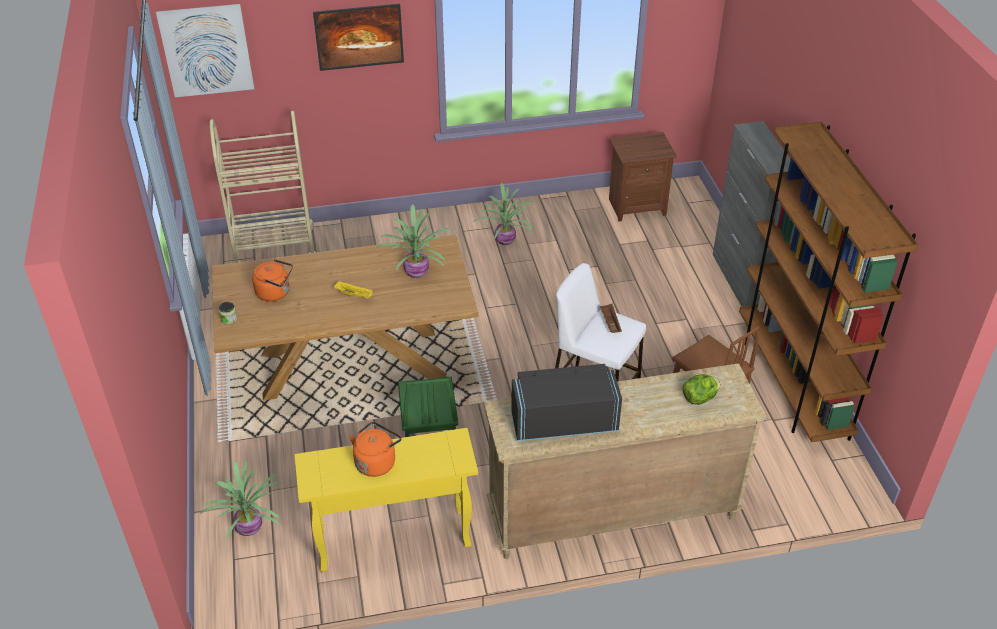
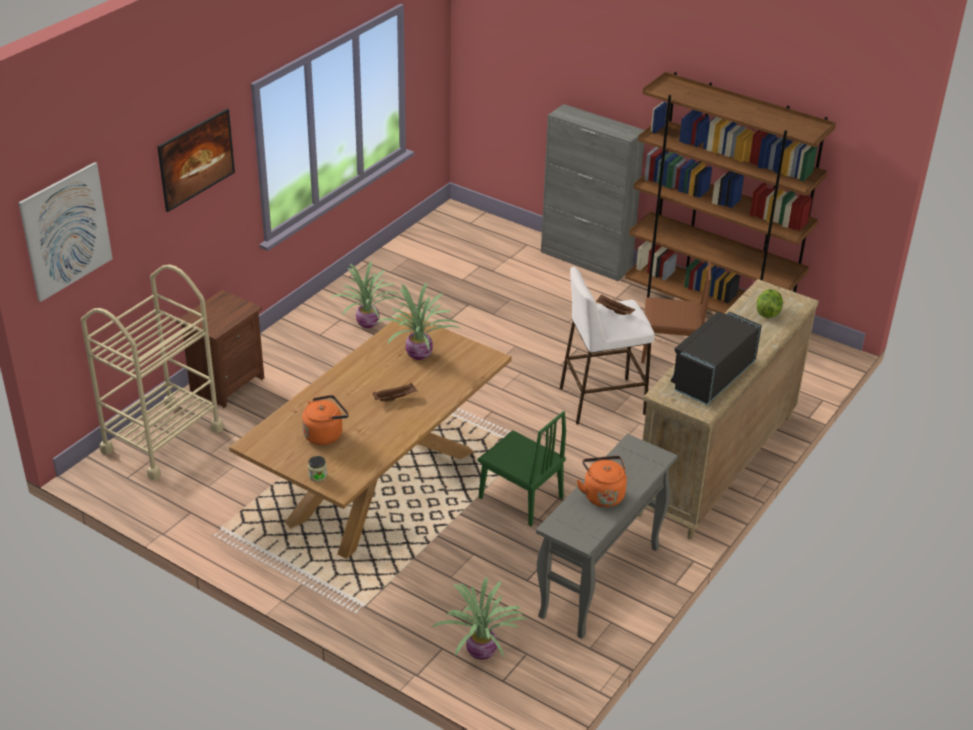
camera: 45 degrees left, 5 degrees down
yellow console table [295,428,478,572] -> grey console table [536,434,678,639]
yellow tray [333,281,373,299] -> brown tray [373,383,418,402]
brown nightstand [609,132,677,222] -> brown nightstand moved to [176,290,264,408]

